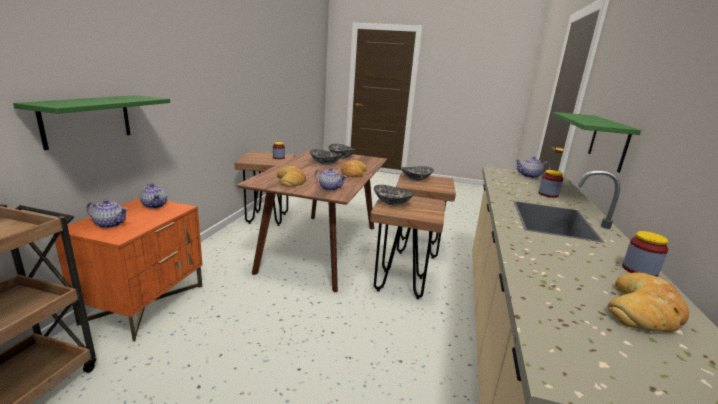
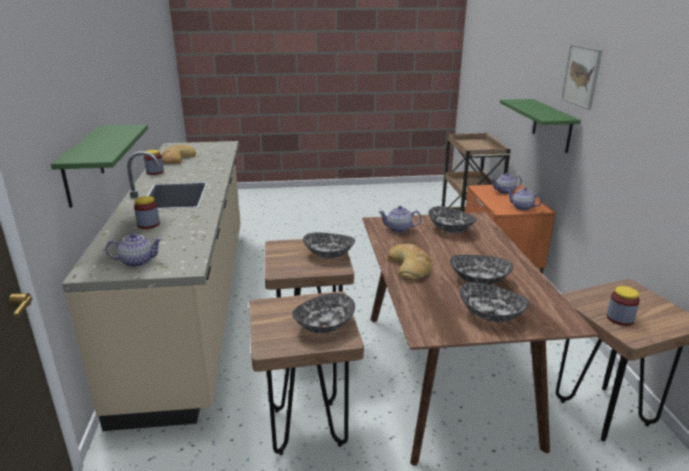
camera: 160 degrees right, 5 degrees up
bread [277,166,306,187] -> bowl [428,206,477,233]
none -> picture [561,44,602,110]

